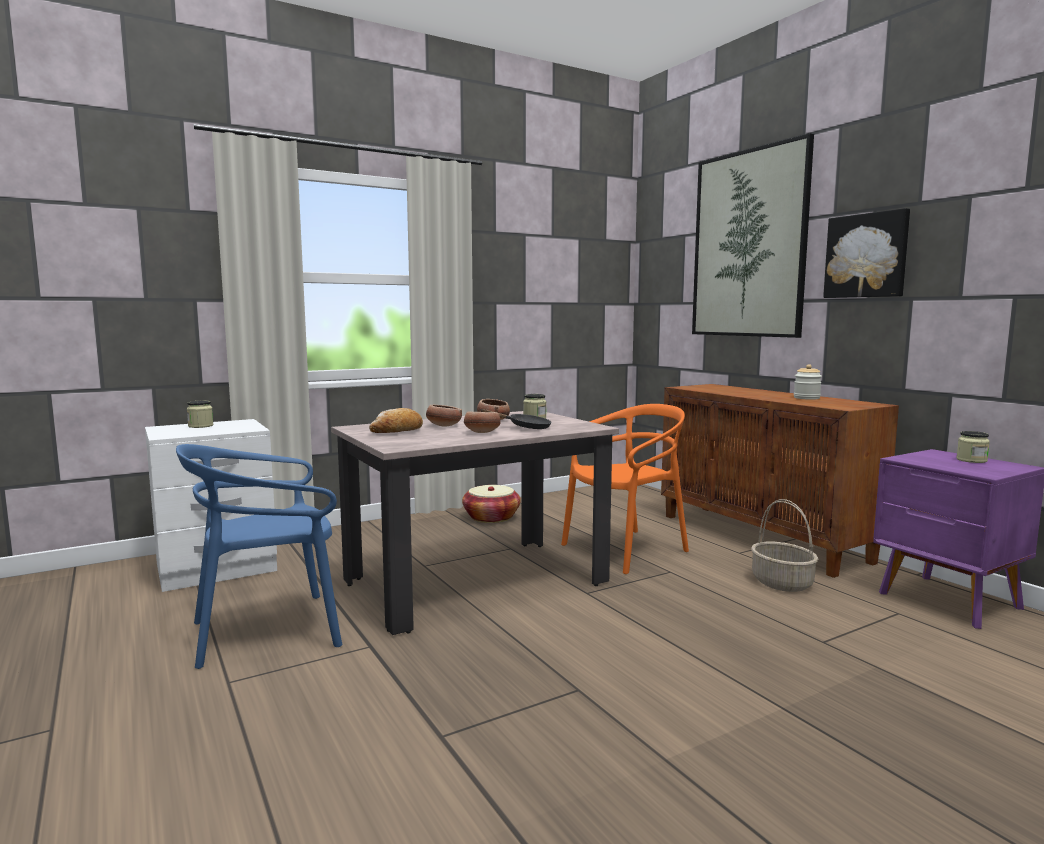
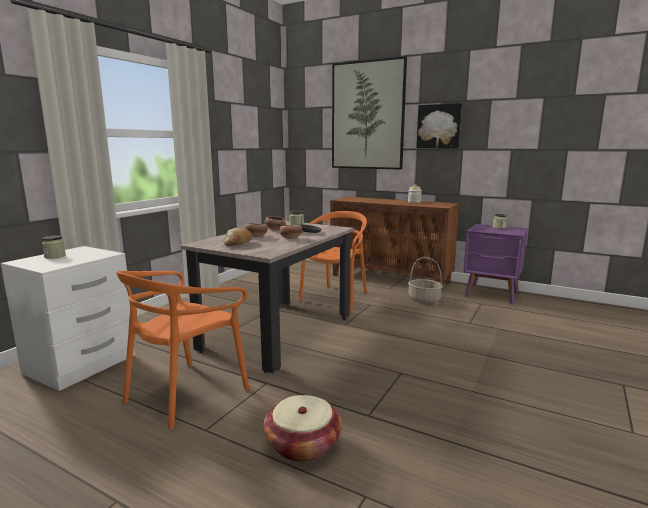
camera: 30 degrees left, 5 degrees up
blue chair [176,444,342,669] -> orange chair [116,271,250,430]
basket [462,485,521,523] -> basket moved to [263,395,342,462]

